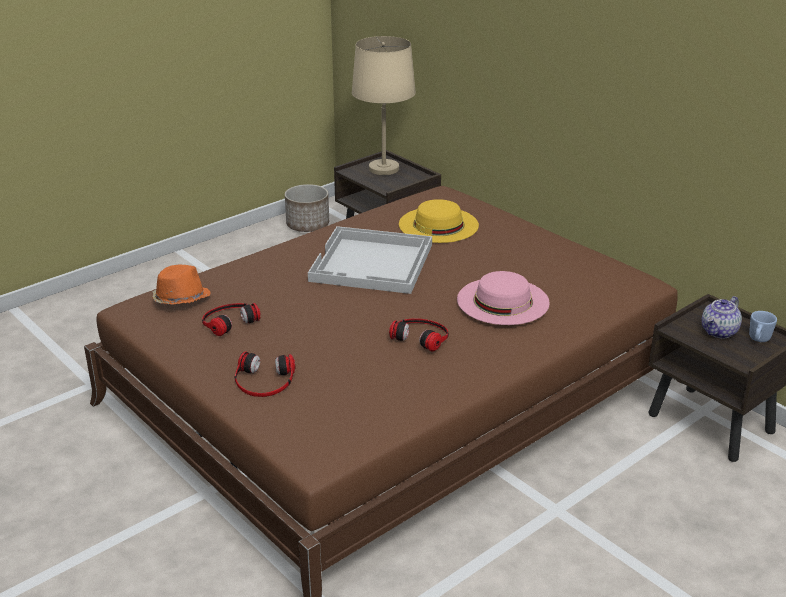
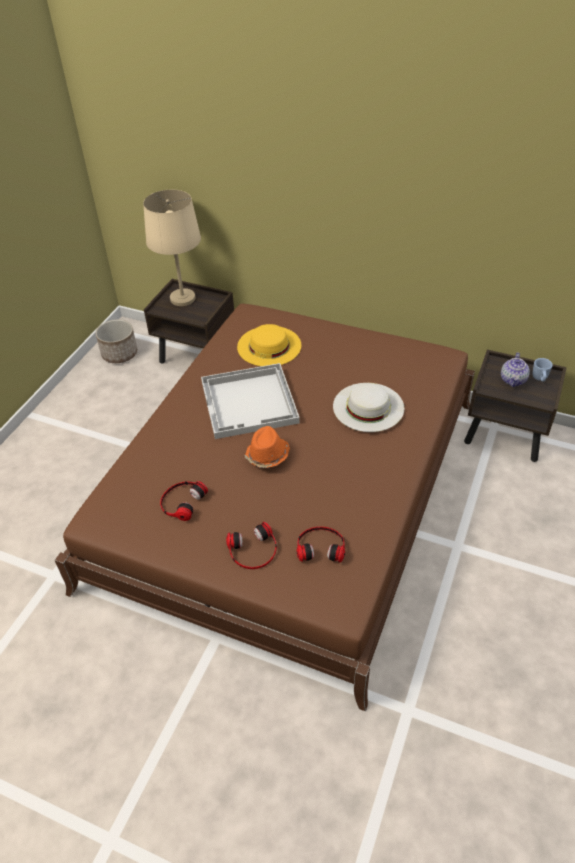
camera: 25 degrees left, 15 degrees up
orange hat [152,265,211,305] -> orange hat moved to [244,426,290,468]
headphones [389,319,449,351] -> headphones moved to [297,527,345,563]
pink hat [457,271,550,325] -> white hat [333,383,404,432]

